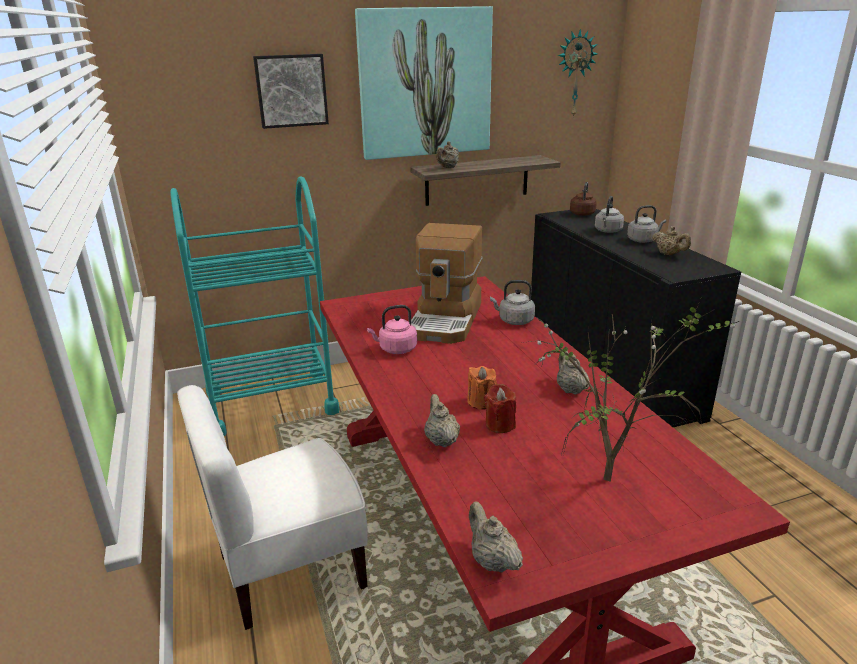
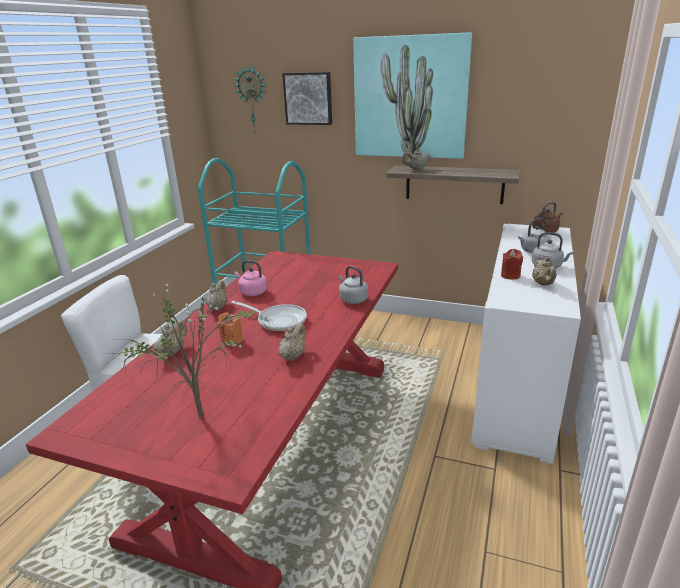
camera: 40 degrees right, 0 degrees up
coffee machine [411,223,482,344] -> none
beige teapot [469,501,523,572] -> beige teapot moved to [205,280,228,311]
red candle [484,384,516,433] -> red candle moved to [501,249,523,280]
black cabinet [531,209,741,427] -> white cabinet [471,224,581,464]
wall clock [558,29,598,118] -> wall clock moved to [234,66,266,134]
none -> frying pan [231,301,307,331]

